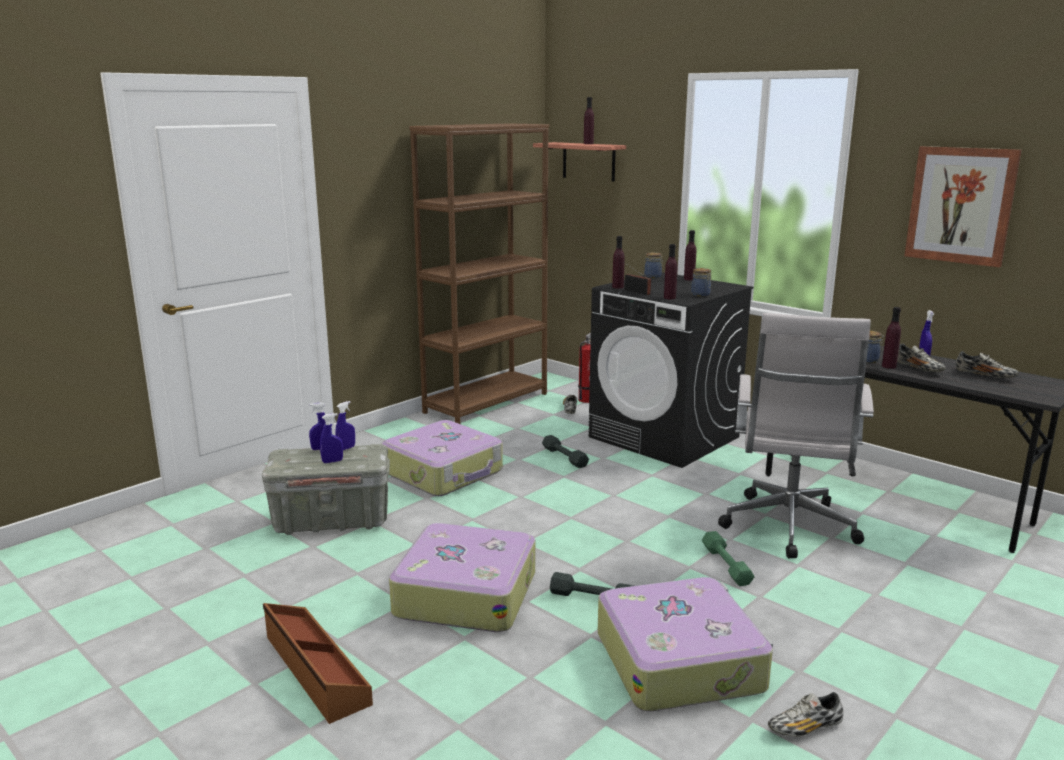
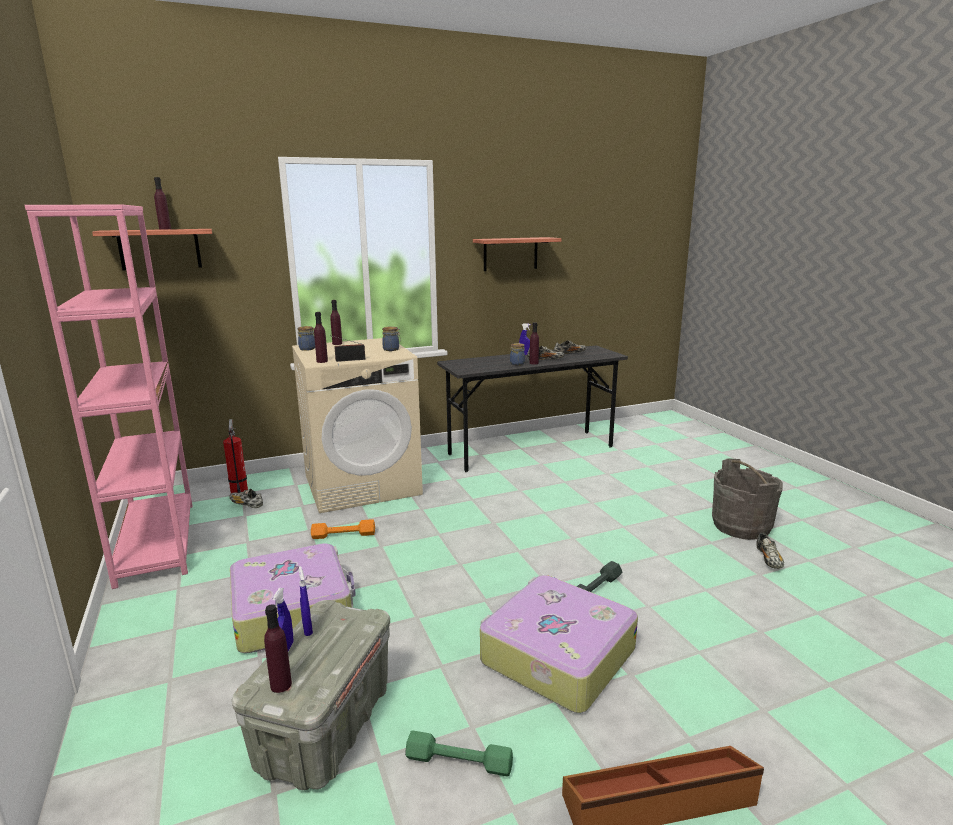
camera: 65 degrees left, 0 degrees up
blue spray bottle [320,413,343,463] -> none
brown bookcase [409,123,549,424] -> pink bookcase [25,204,193,589]
grey dumbbell [542,435,589,468] -> orange dumbbell [311,519,375,539]
black washing machine [589,272,753,468] -> beige washing machine [292,338,423,513]
suitcase [598,577,773,712] -> none
purple bottle [664,244,677,299] -> purple bottle moved to [264,604,292,693]
green dumbbell [702,531,755,586] -> green dumbbell moved to [405,730,513,777]
white office chair [718,313,874,558] -> none
picture [904,146,1022,267] -> shelf [473,237,561,271]
none -> grey bucket [712,458,783,540]

